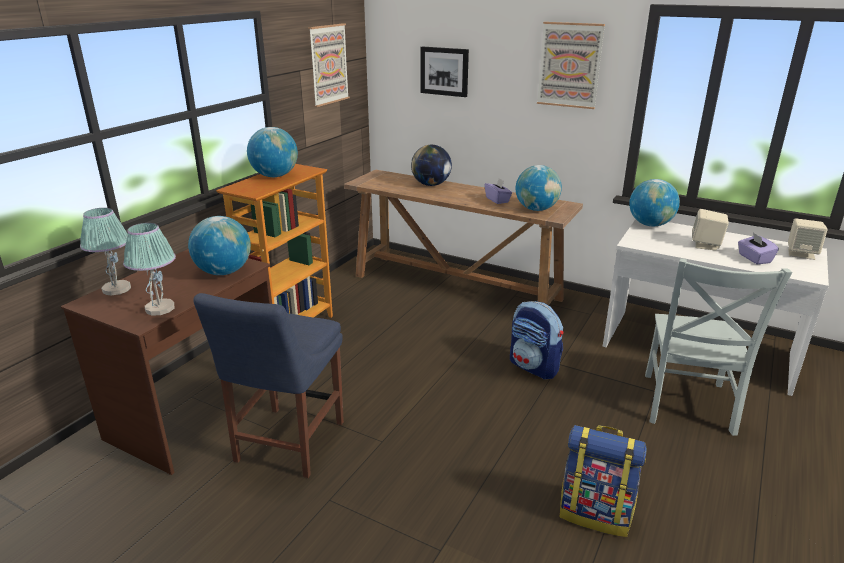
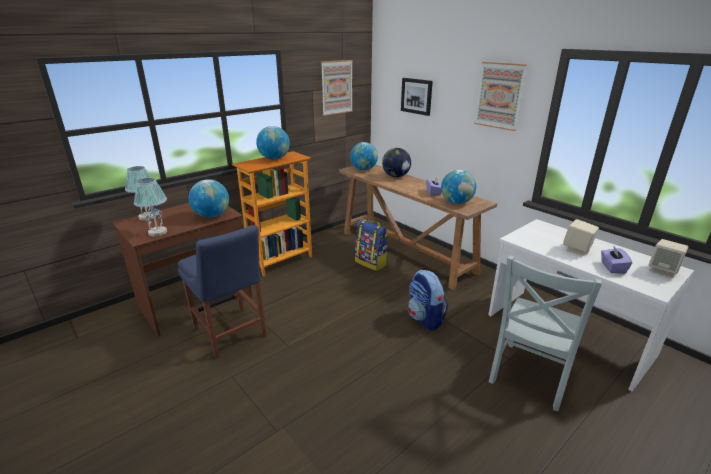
camera: 20 degrees right, 0 degrees up
blue chair [193,293,344,478] -> blue chair turned 75 degrees counterclockwise [178,225,267,359]
backpack [560,425,646,537] -> backpack moved to [355,219,388,271]
globe [629,179,680,226] -> globe moved to [350,142,378,170]

